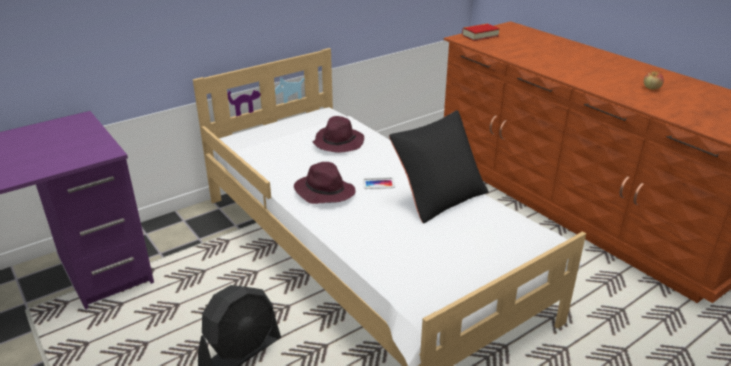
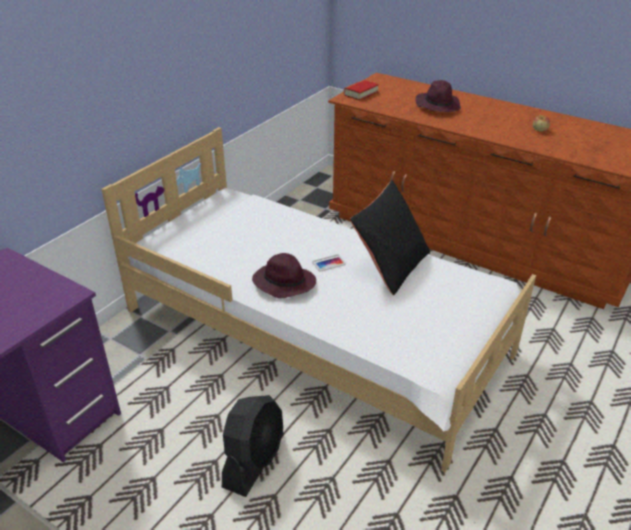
camera: 20 degrees left, 5 degrees up
purple hat [313,116,364,153] -> purple hat moved to [415,80,461,112]

